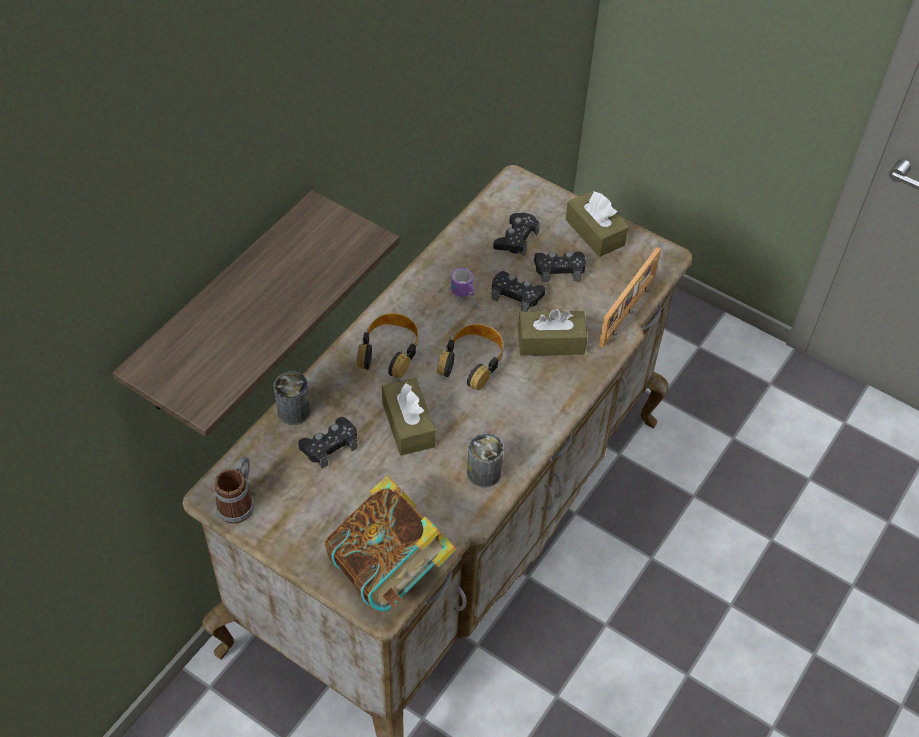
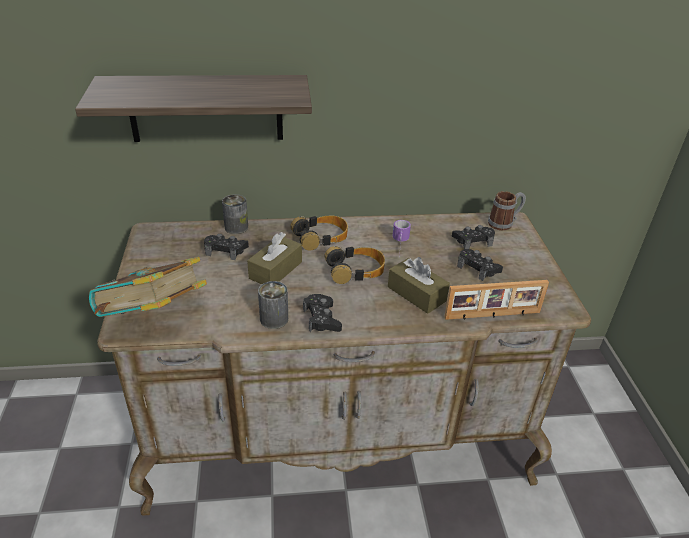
camera: 50 degrees right, 15 degrees down
mug [214,457,254,524] -> mug moved to [488,191,526,231]
black game controller [492,271,545,312] -> black game controller moved to [303,294,342,332]
brown tissue box [565,190,628,257] -> none

